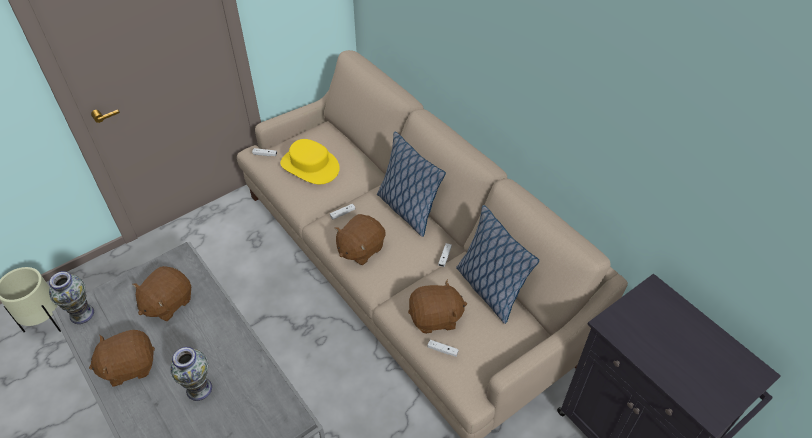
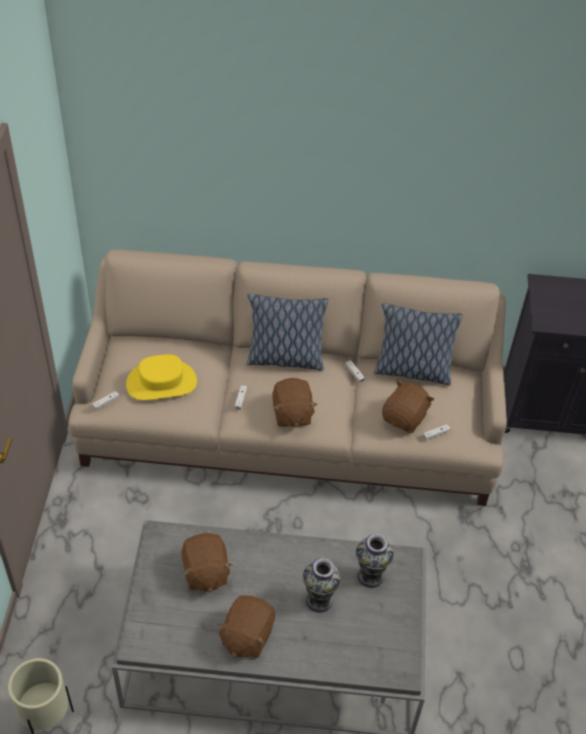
camera: 50 degrees left, 0 degrees up
vase [49,271,94,324] -> vase moved to [356,534,393,588]

